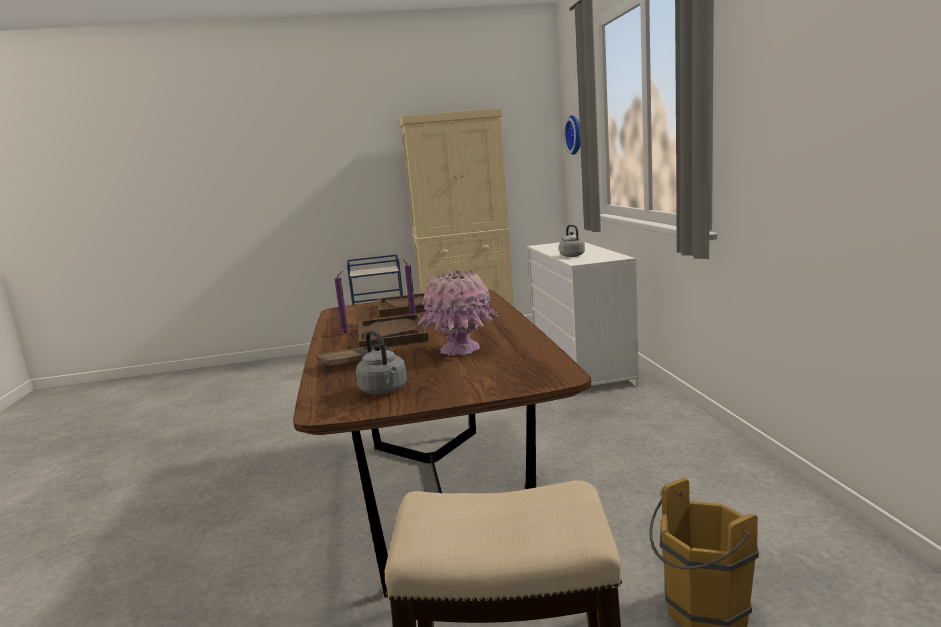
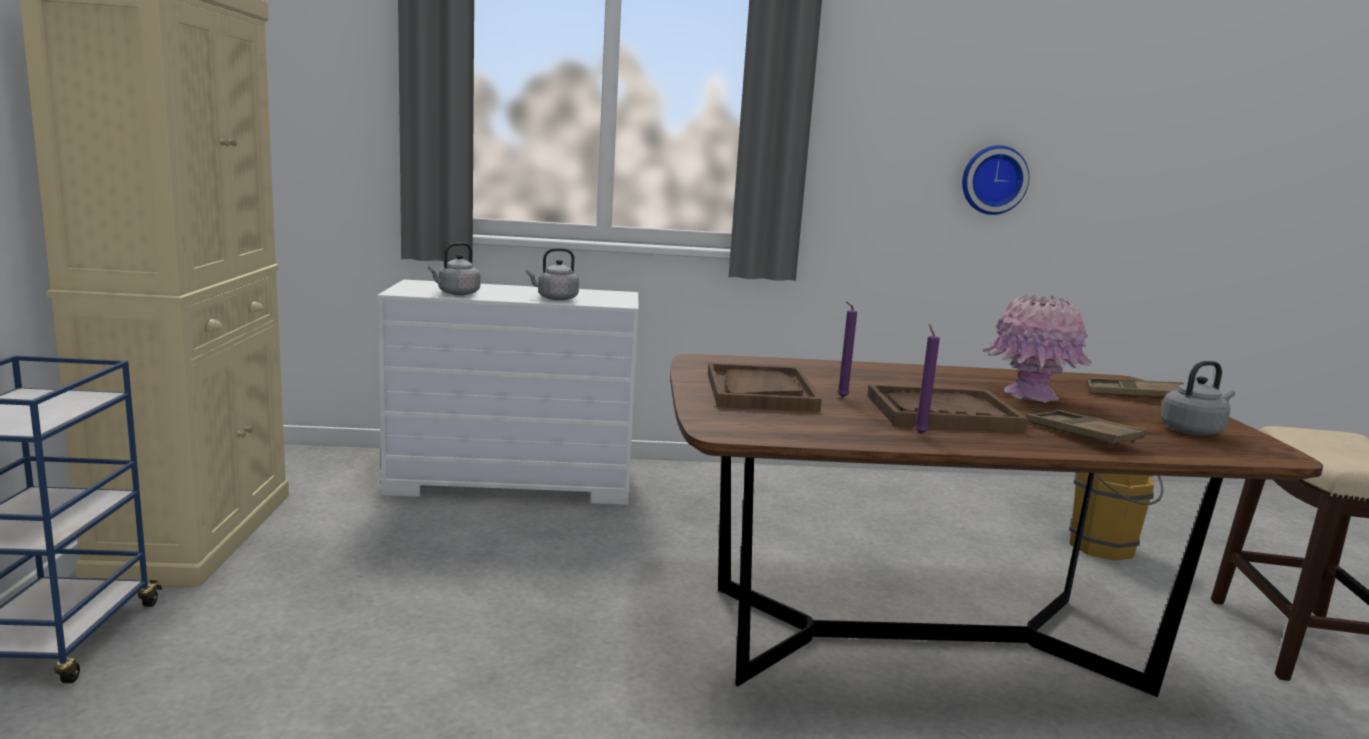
camera: 85 degrees left, 0 degrees up
wall clock [564,115,581,155] -> wall clock moved to [962,145,1029,215]
none -> grey kettle [428,242,480,295]
none -> brown tray [1087,378,1184,398]

